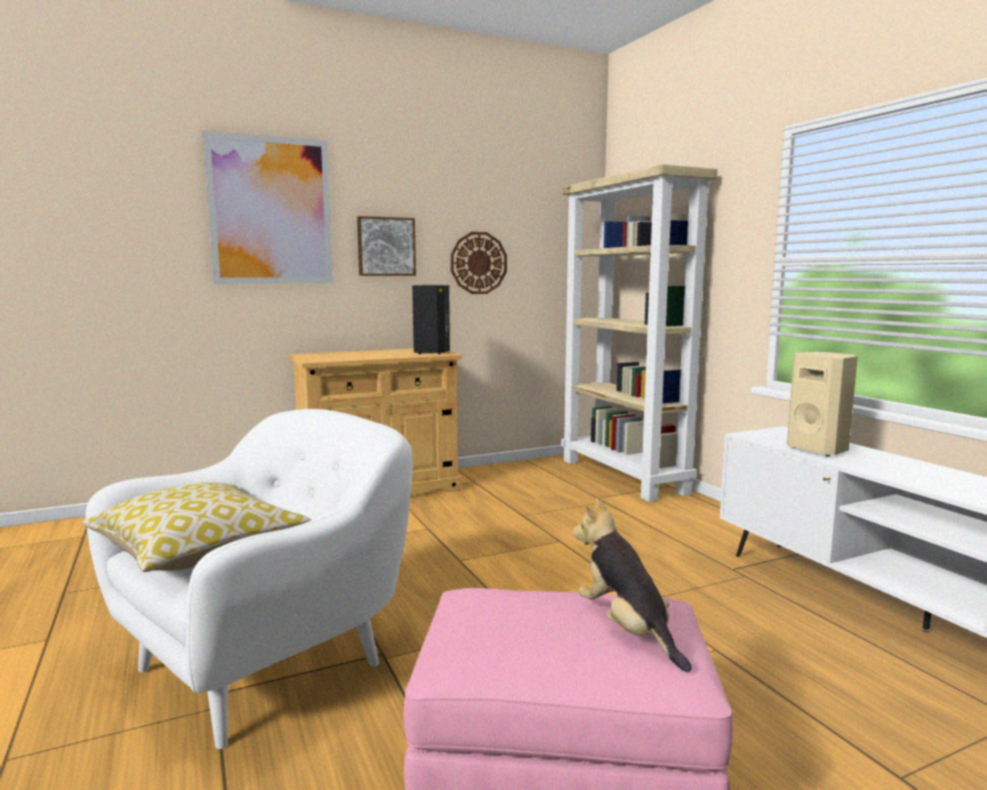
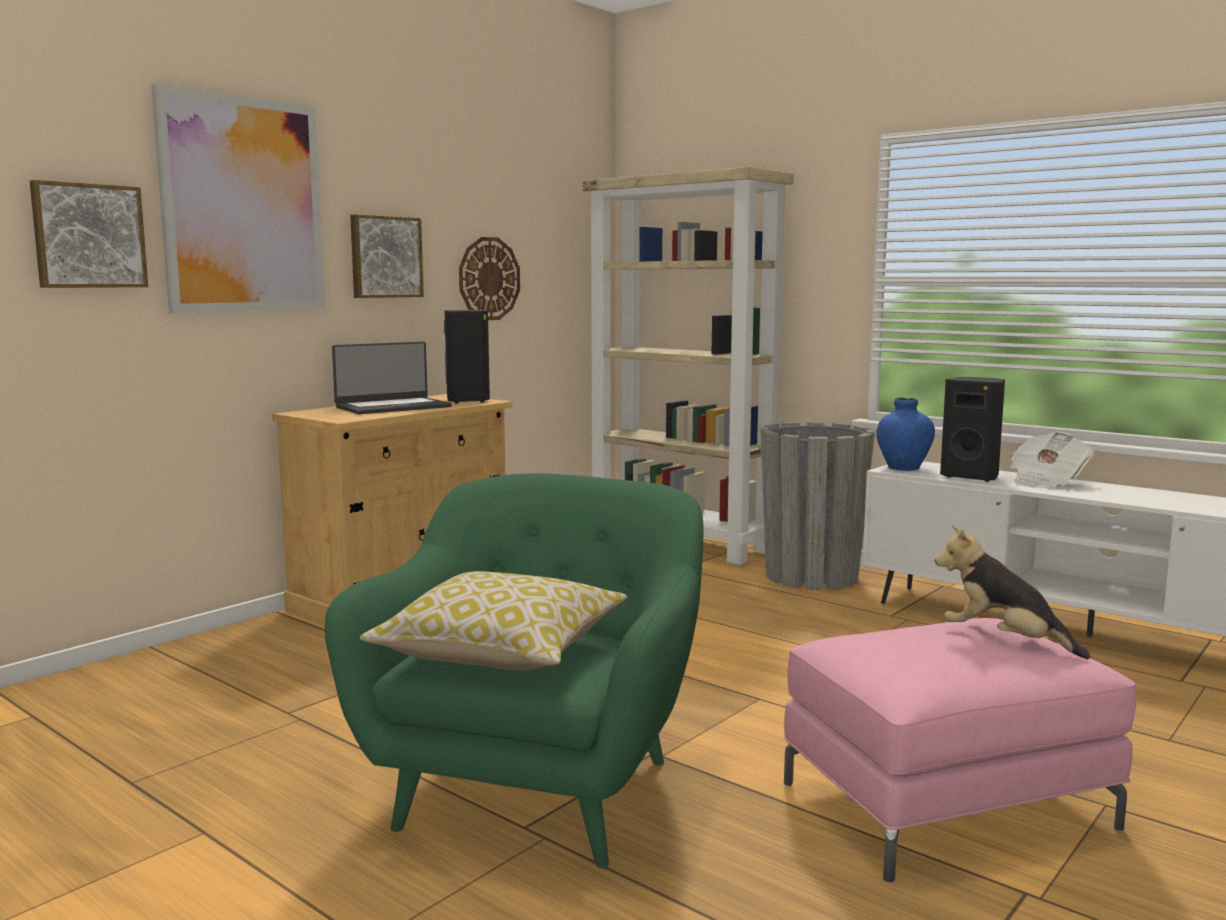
camera: 25 degrees left, 0 degrees up
white armchair [85,409,413,749] -> green armchair [325,473,703,868]
beige speaker [787,352,858,456] -> black speaker [940,377,1005,482]
none -> picture [30,180,148,288]
none -> laptop [332,342,452,414]
none -> grey planter [761,422,875,590]
none -> blue vase [876,398,935,471]
none -> newspaper [1010,432,1094,487]

